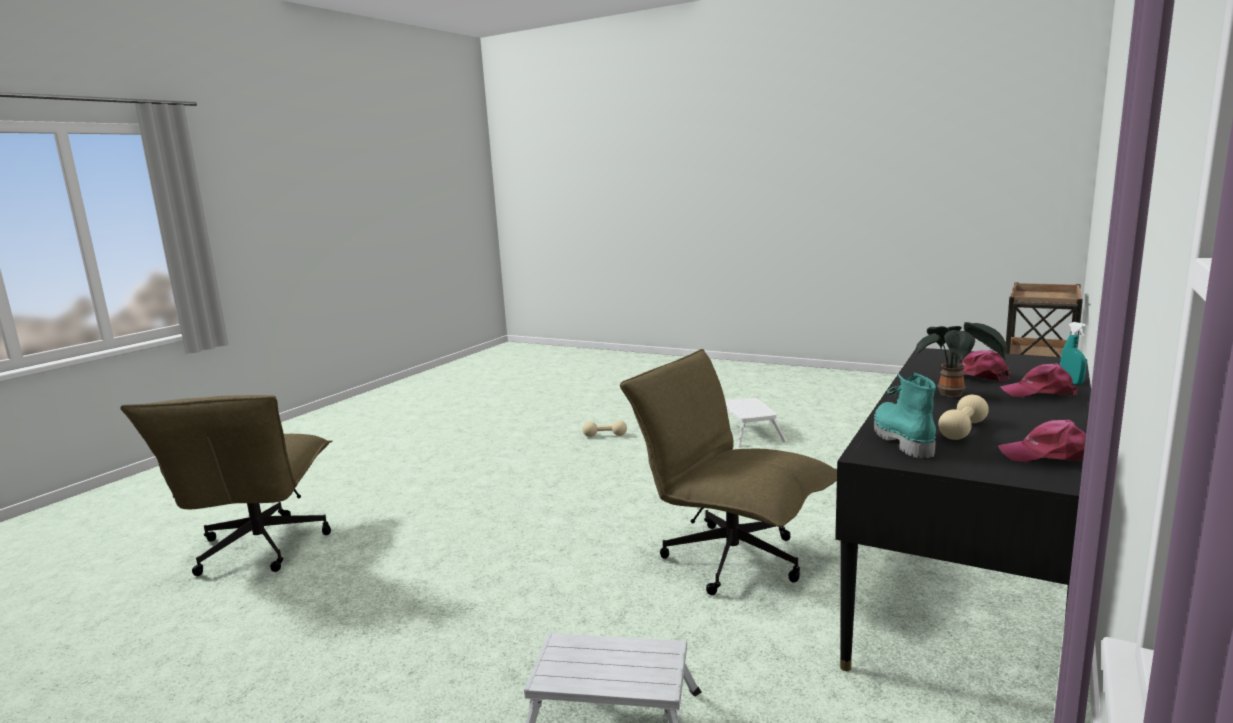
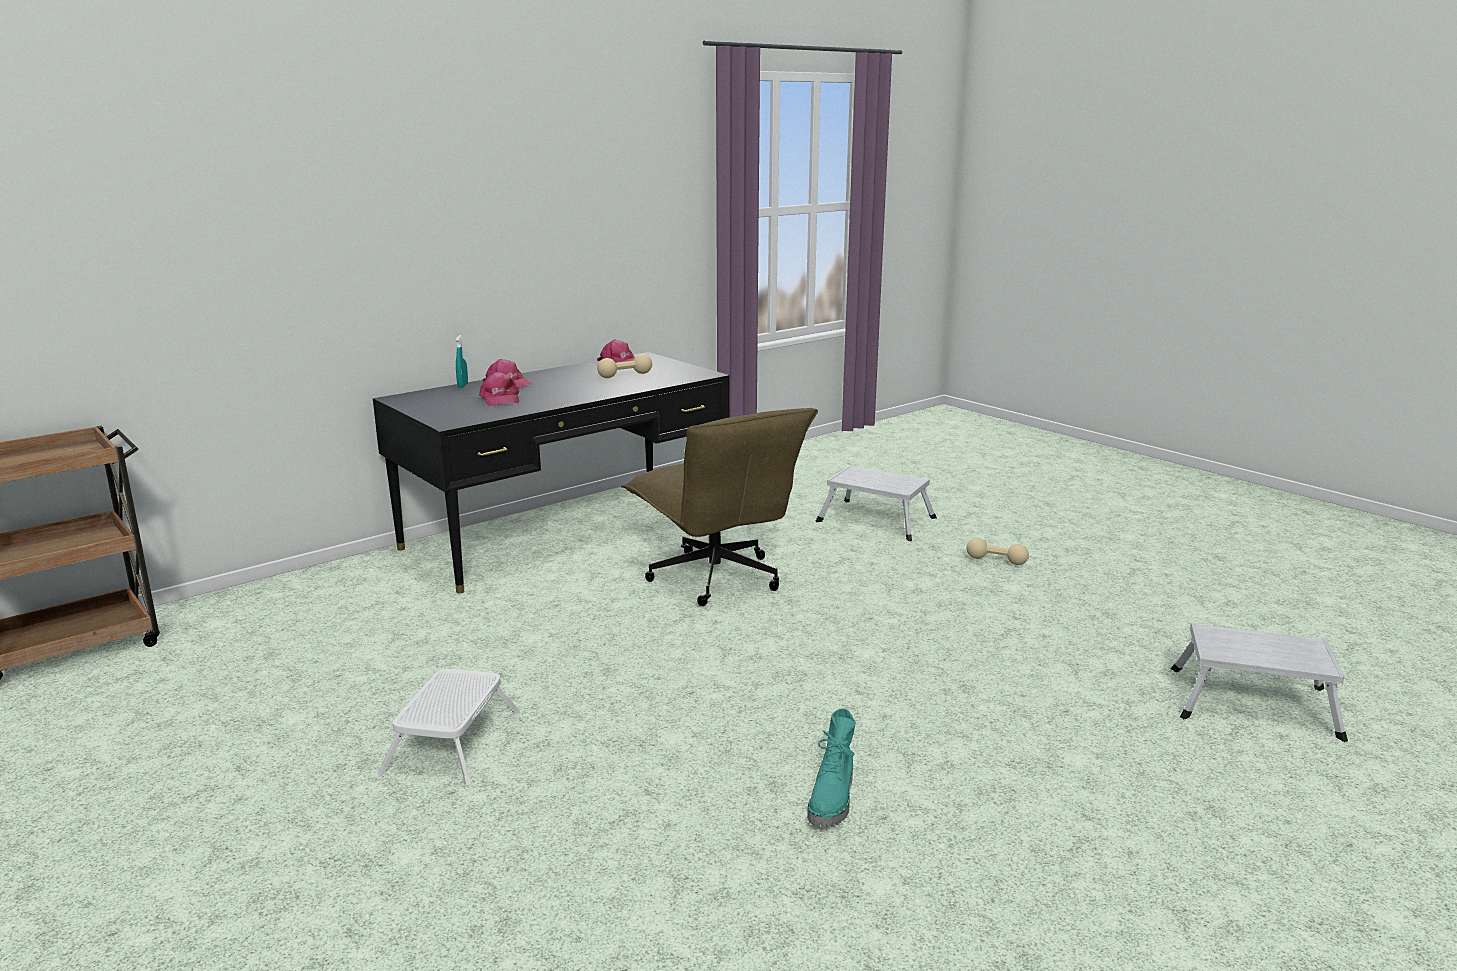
camera: 160 degrees left, 5 degrees up
beige office chair [120,395,332,576] -> white step ladder [1170,623,1348,742]
beige dumbbell [582,421,627,437] -> beige dumbbell moved to [966,538,1029,565]
turquoise boot [874,373,936,458] -> turquoise boot moved to [807,708,856,827]
potted plant [915,322,1007,397] -> none

